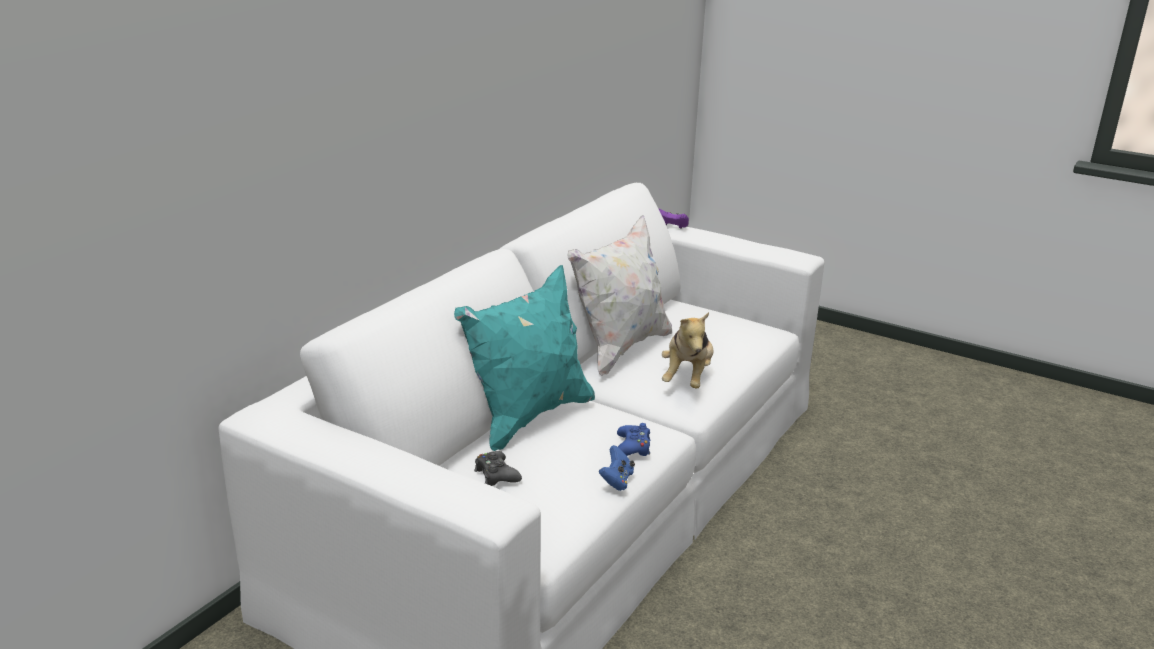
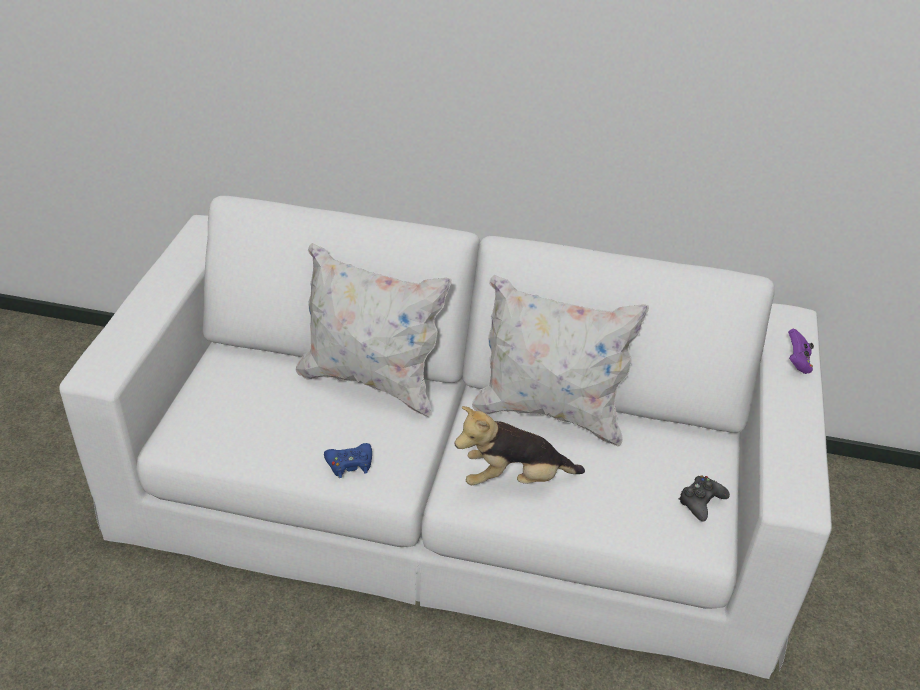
camera: 70 degrees right, 15 degrees up
turquoise pillow [454,265,595,451] -> white pillow [296,243,452,417]
black game controller [474,451,522,486] -> black game controller moved to [679,475,730,522]
blue game controller [599,445,635,491] -> none

